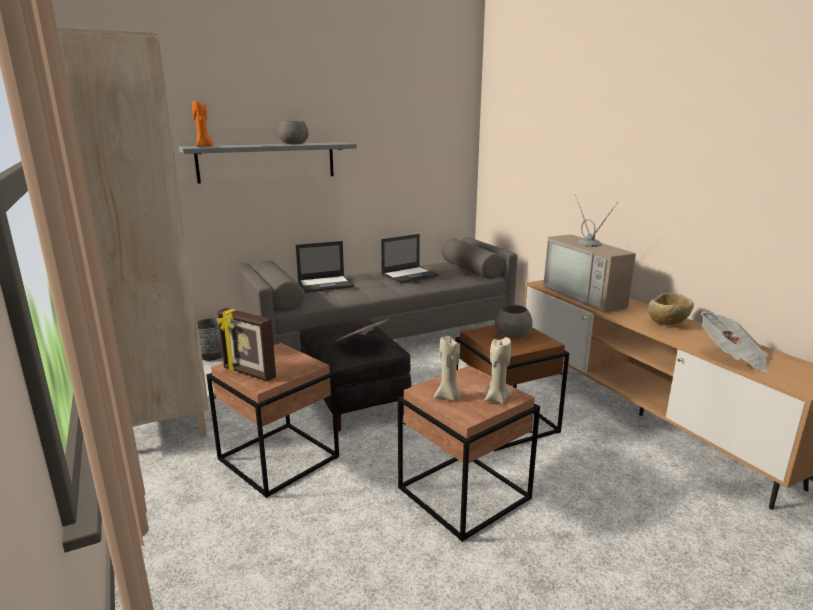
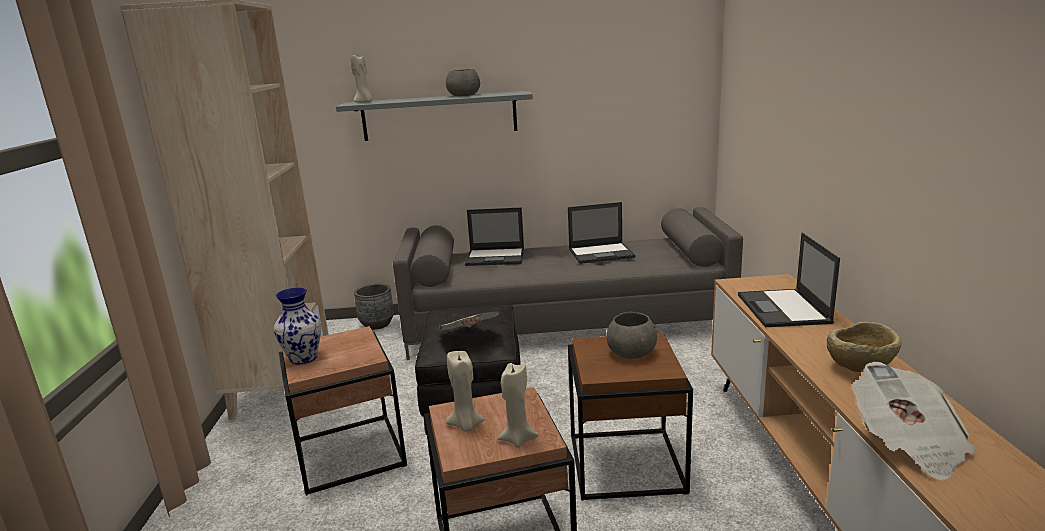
camera: 25 degrees right, 0 degrees up
orange candle [192,100,213,147] -> beige candle [350,55,372,103]
picture frame [216,308,276,382] -> vase [273,287,322,364]
television [544,194,636,313] -> laptop [738,233,840,327]

